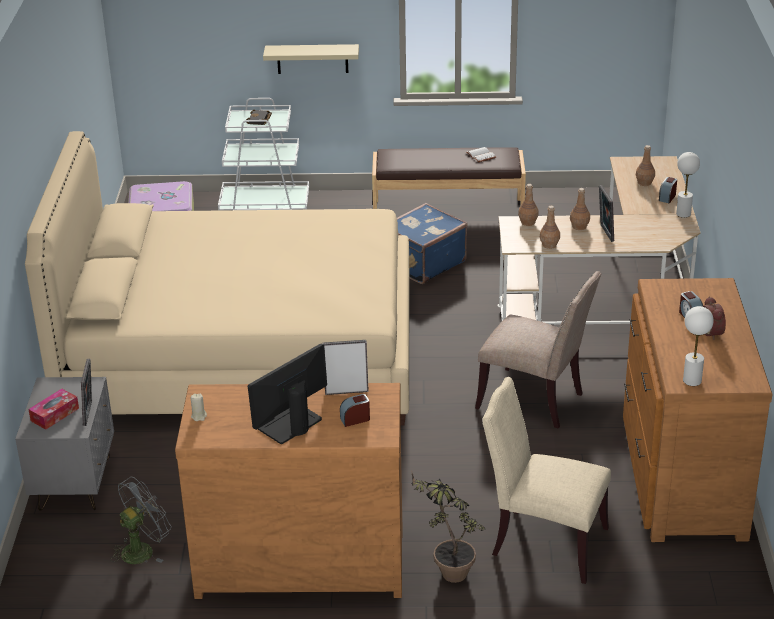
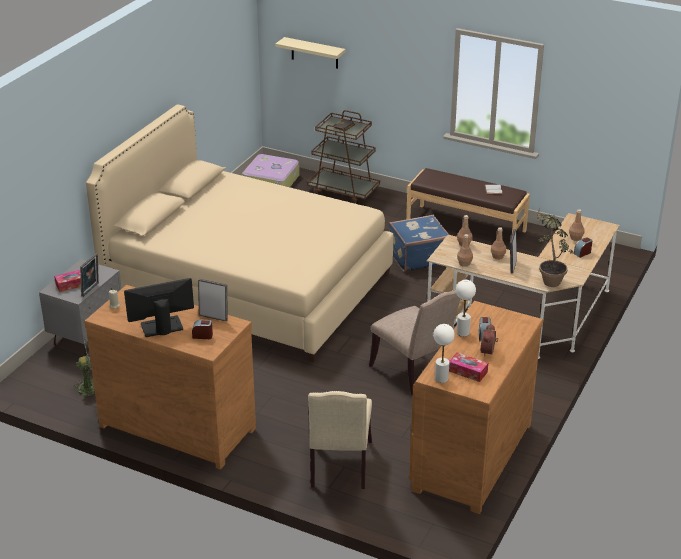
camera: 25 degrees right, 0 degrees up
white cart [218,98,309,210] -> brown cart [307,110,380,204]
beige shelf [263,44,359,74] -> beige shelf moved to [275,37,346,69]
potted plant [411,470,485,583] -> potted plant moved to [537,207,574,287]
beige chair [482,377,611,584] -> beige chair turned 135 degrees counterclockwise [308,391,372,489]
white table lamp [676,152,700,218] -> white table lamp moved to [456,280,476,337]
none -> tissue box [449,352,488,382]

